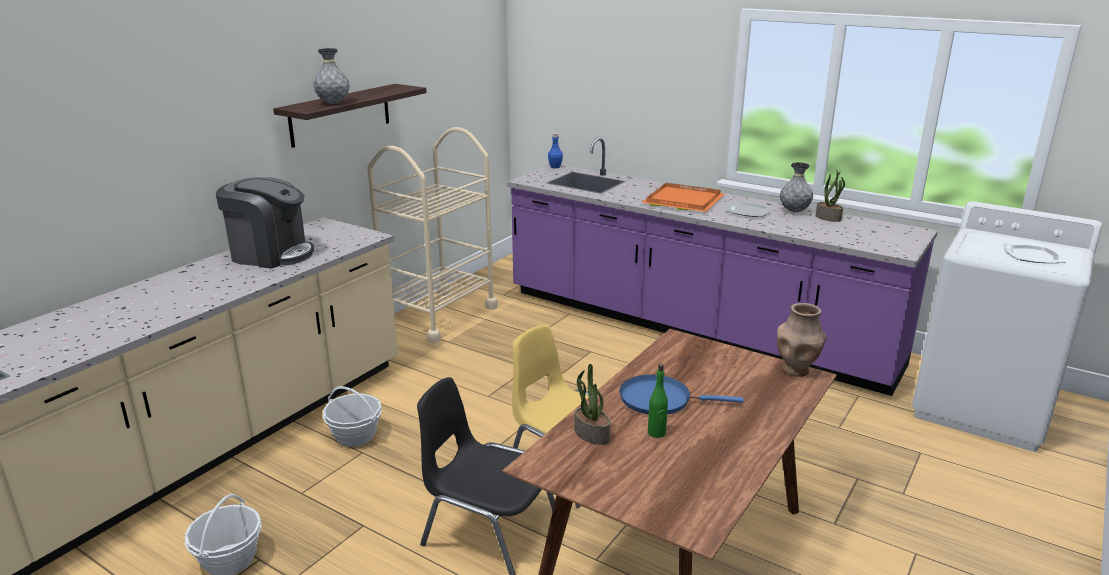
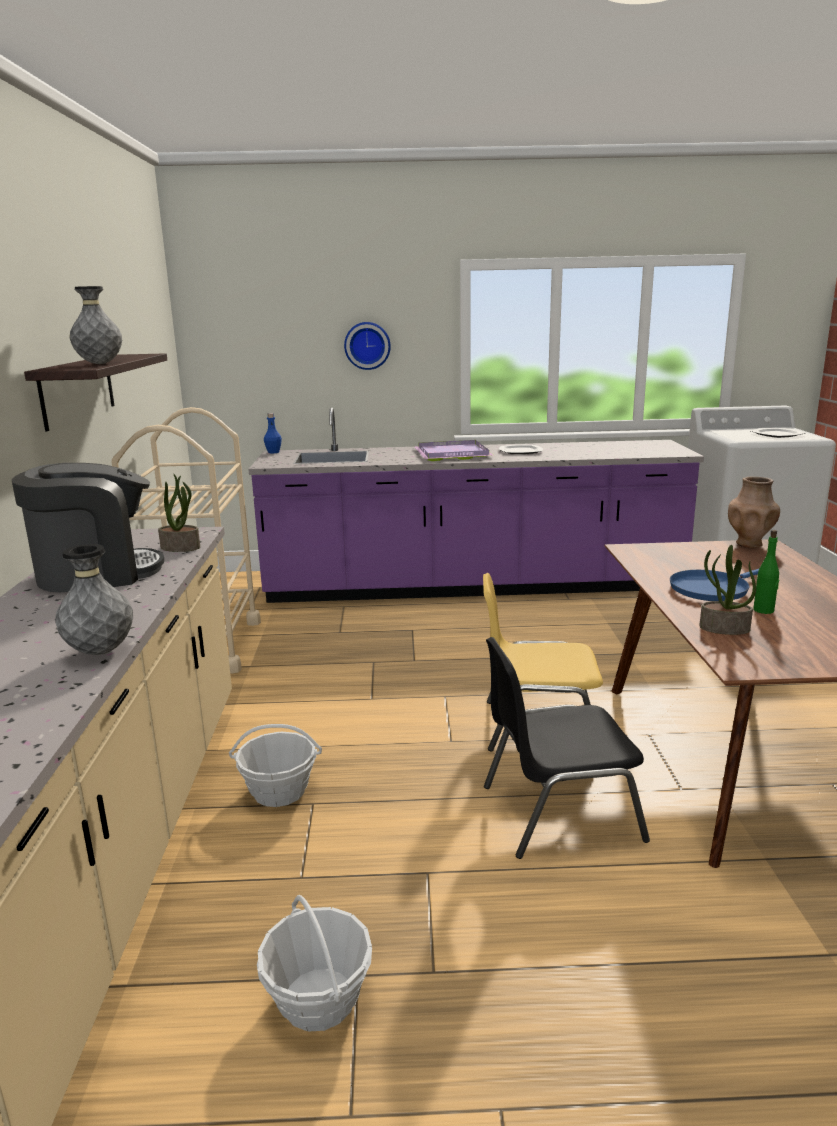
camera: 35 degrees left, 5 degrees down
orange tray [641,183,725,212] -> purple tray [415,440,494,461]
grey vase [780,162,813,212] -> grey vase moved to [55,544,133,655]
potted plant [816,171,845,222] -> potted plant moved to [158,473,200,552]
none -> wall clock [344,322,391,370]

